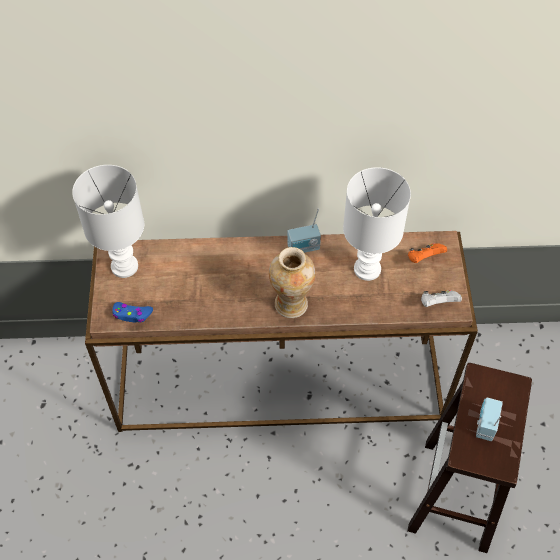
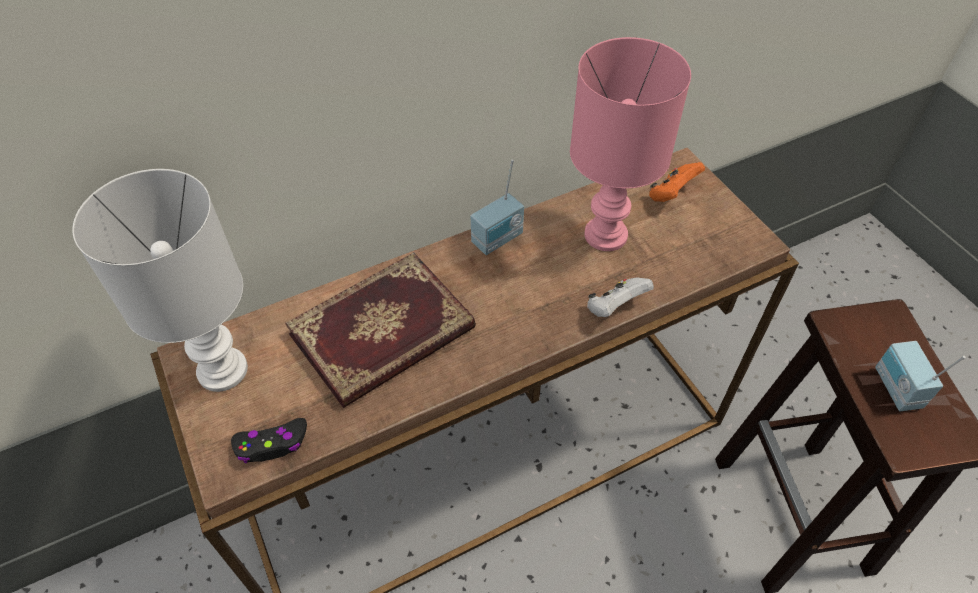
camera: 25 degrees left, 5 degrees down
blue game controller [112,302,153,323] -> black game controller [231,418,307,463]
vase [269,247,315,318] -> none
white table lamp [343,167,411,281] -> pink table lamp [570,37,691,251]
white game controller [421,290,462,307] -> white game controller moved to [587,277,654,317]
none -> book [285,252,476,408]

